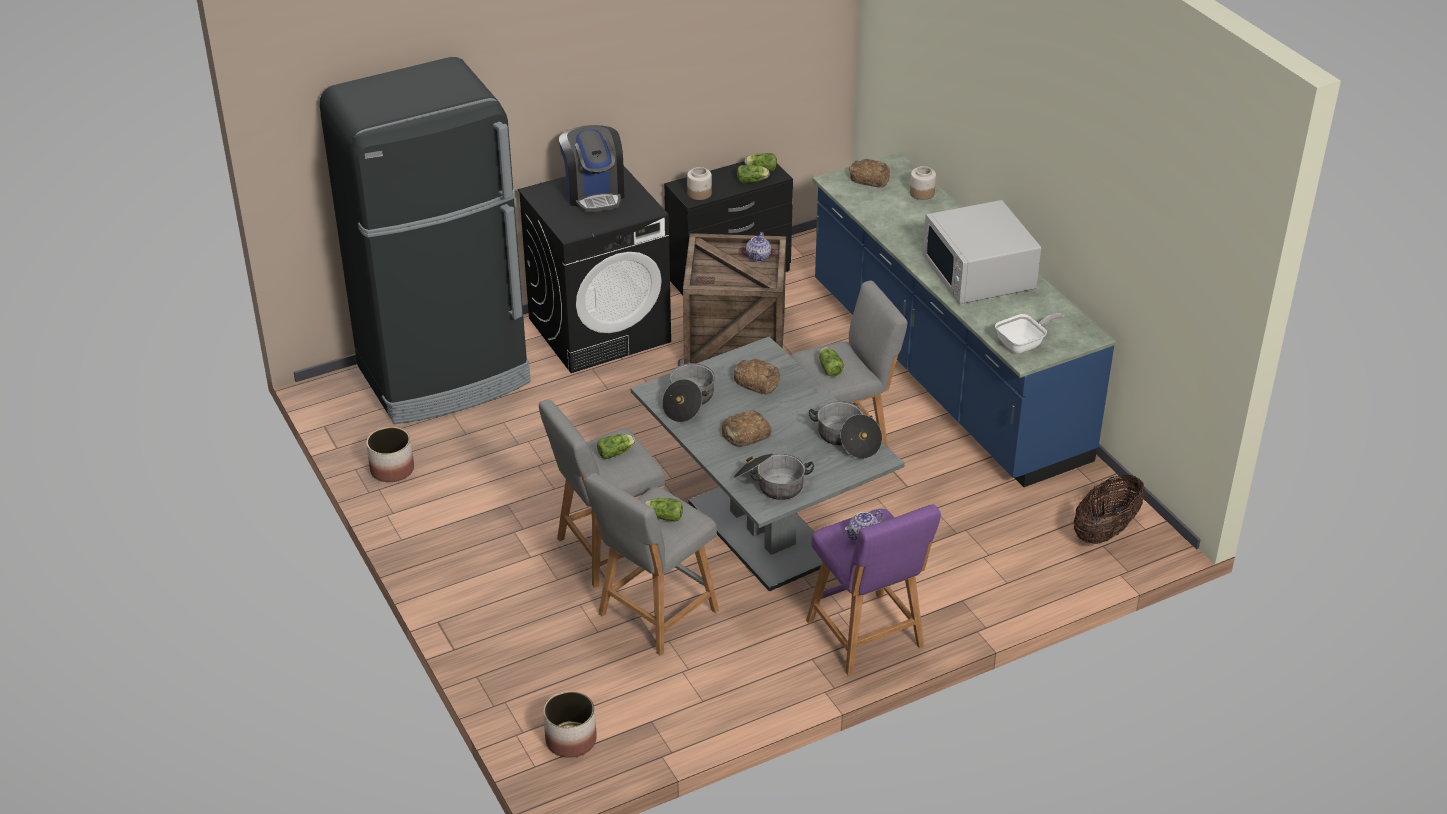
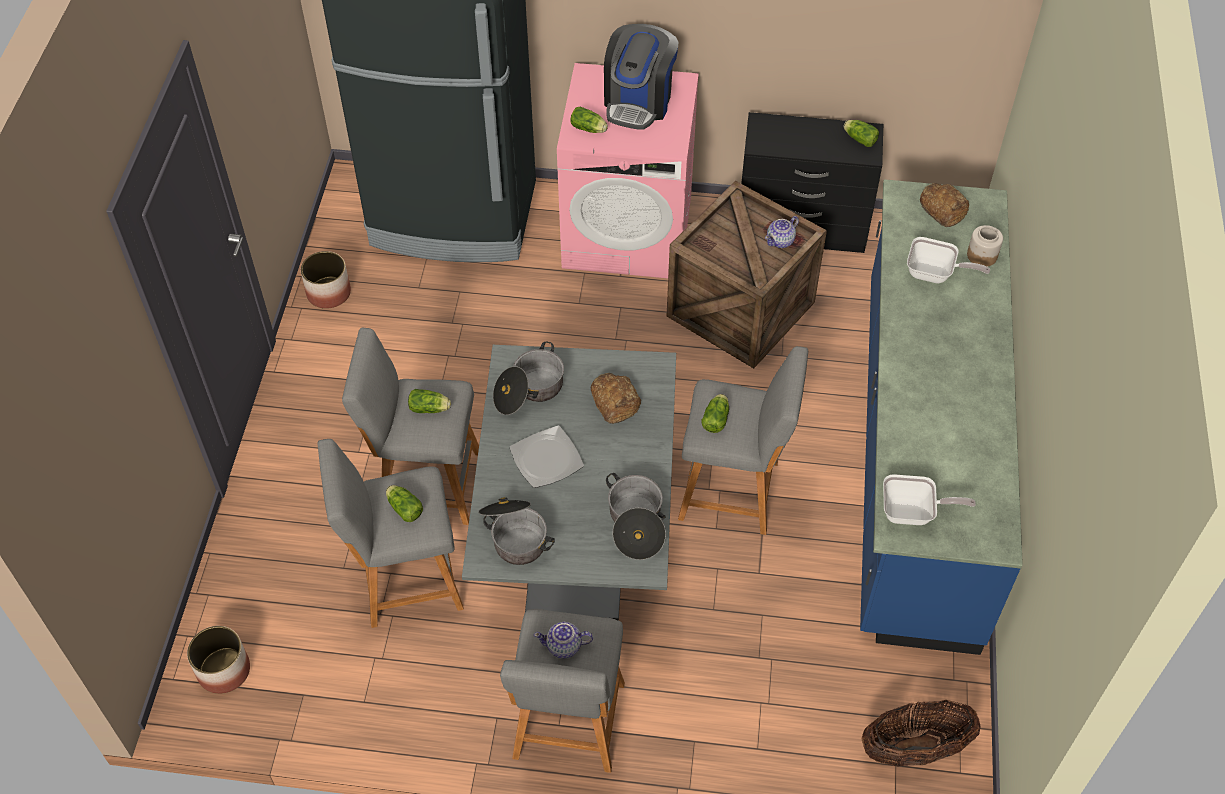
camera: 35 degrees right, 15 degrees up
black washing machine [518,165,671,373] -> pink washing machine [557,63,699,278]
jar [687,167,712,200] -> none
bread [722,410,772,447] -> plate [509,426,584,488]
lettuce [737,165,769,183] -> lettuce moved to [570,107,608,133]
purple stool [806,504,941,676] -> grey stool [500,609,625,773]
white microwave [923,200,1041,304] -> none
none -> frying pan [907,237,990,283]

